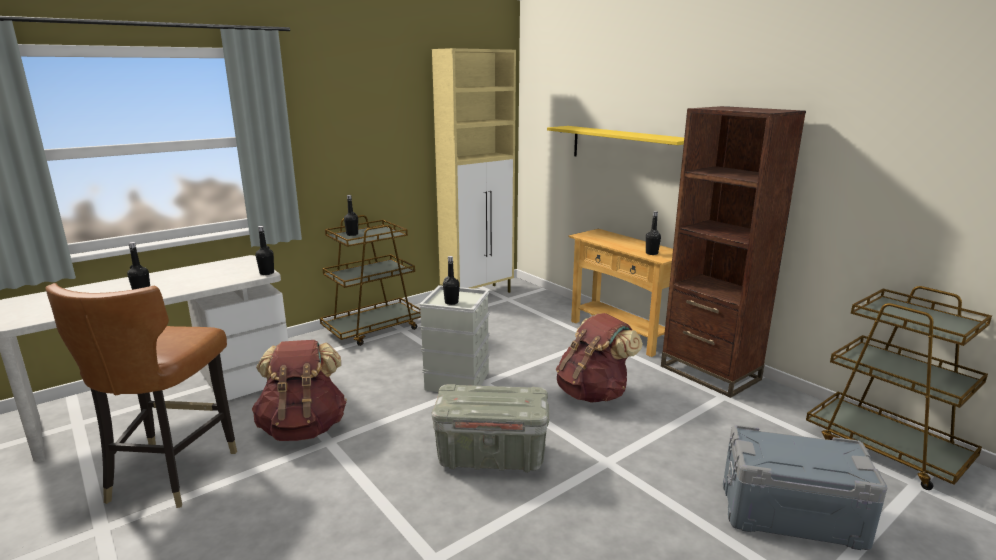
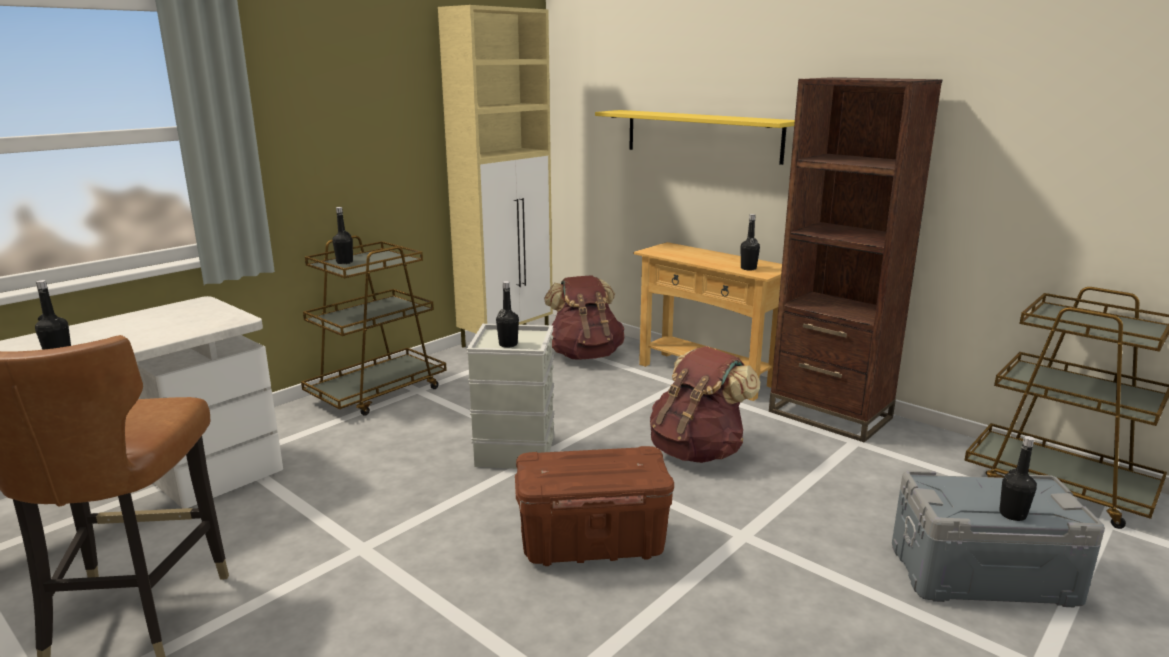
camera: 10 degrees left, 0 degrees up
brown backpack [252,340,347,441] -> brown backpack moved to [544,275,624,360]
black bottle [255,226,274,275] -> black bottle moved to [999,436,1037,521]
grey storage box [432,384,549,472] -> brown storage box [515,446,674,566]

